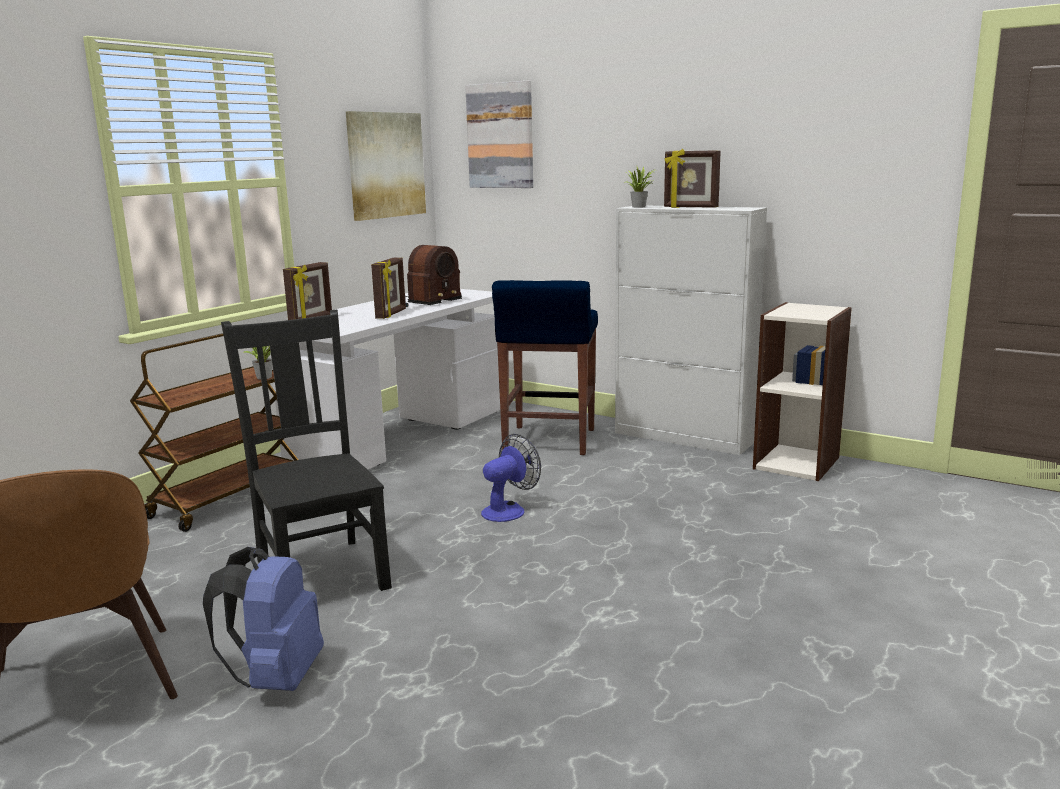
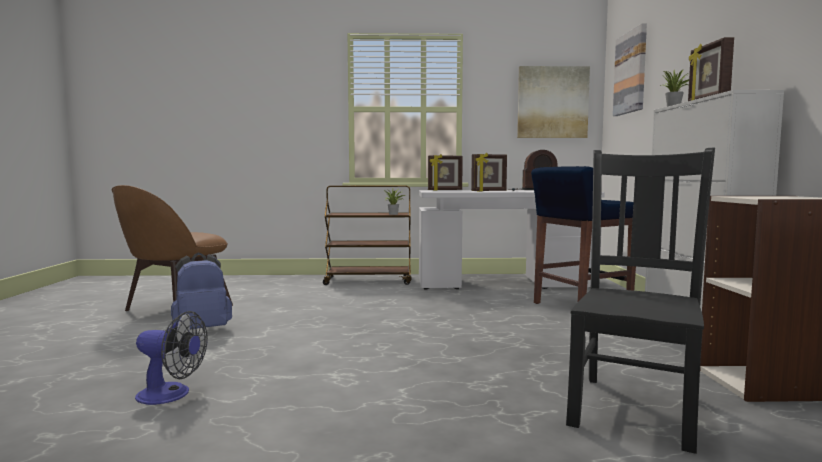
camera: 55 degrees right, 10 degrees down
black chair [221,310,392,591] -> black chair moved to [566,148,715,454]
fan [481,434,541,522] -> fan moved to [135,311,208,405]

